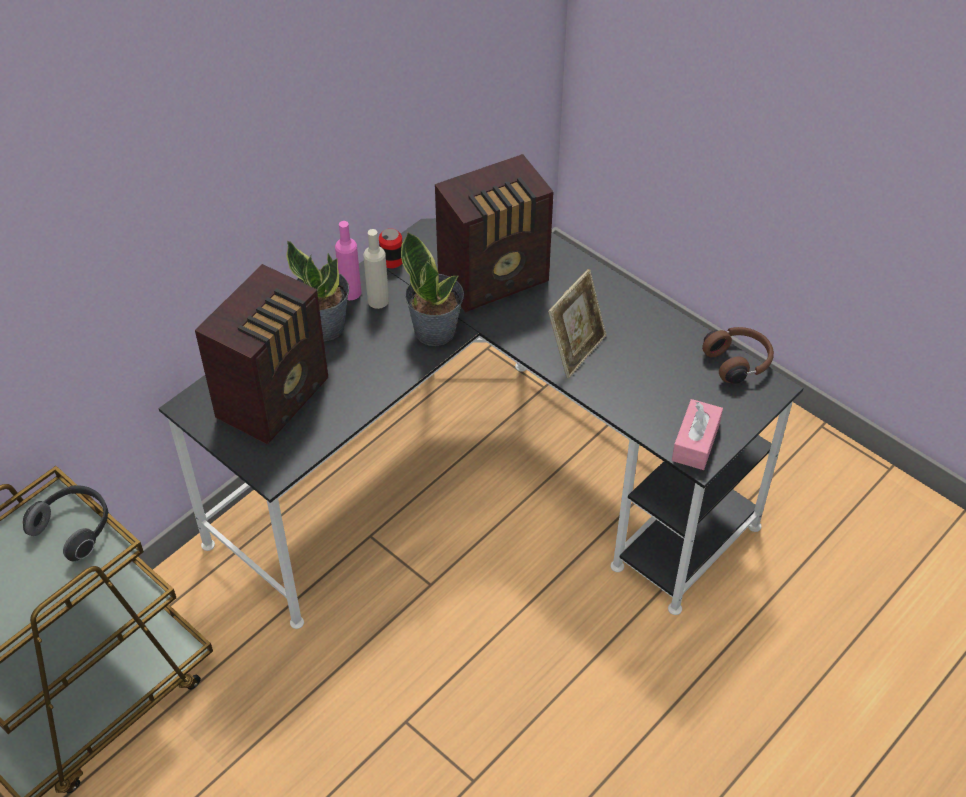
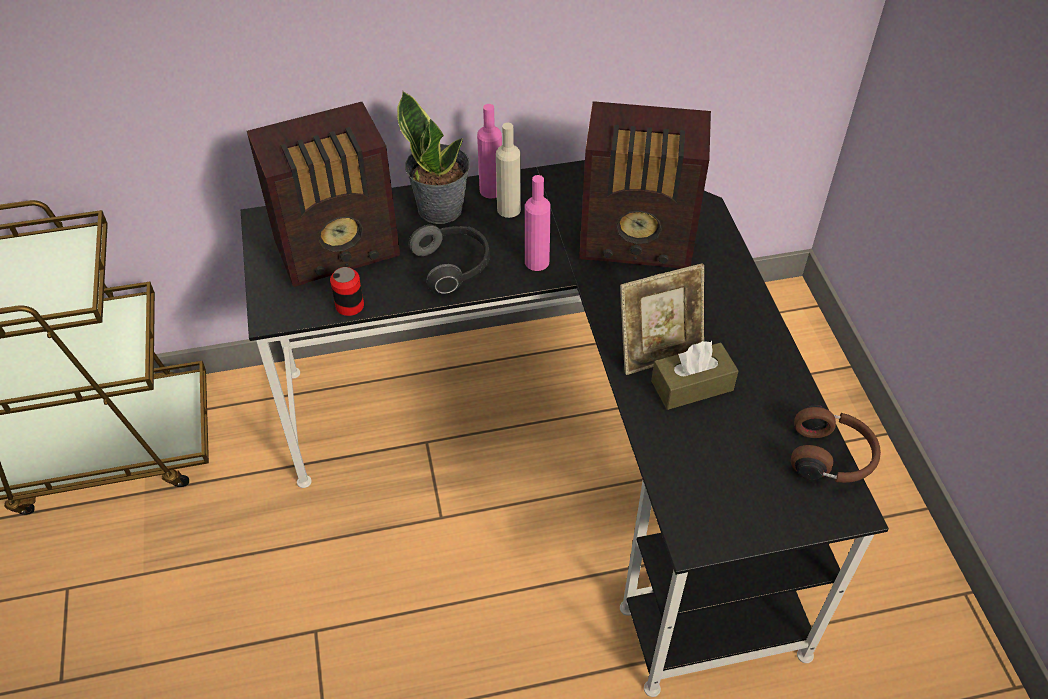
camera: 35 degrees right, 0 degrees up
headphones [22,485,109,561] -> headphones moved to [409,225,490,294]
can [379,228,402,269] -> can moved to [330,267,364,316]
potted plant [401,232,464,346] -> pink bottle [525,175,551,271]
pink tissue box [672,399,723,470] -> none
none -> brown tissue box [651,341,739,410]

